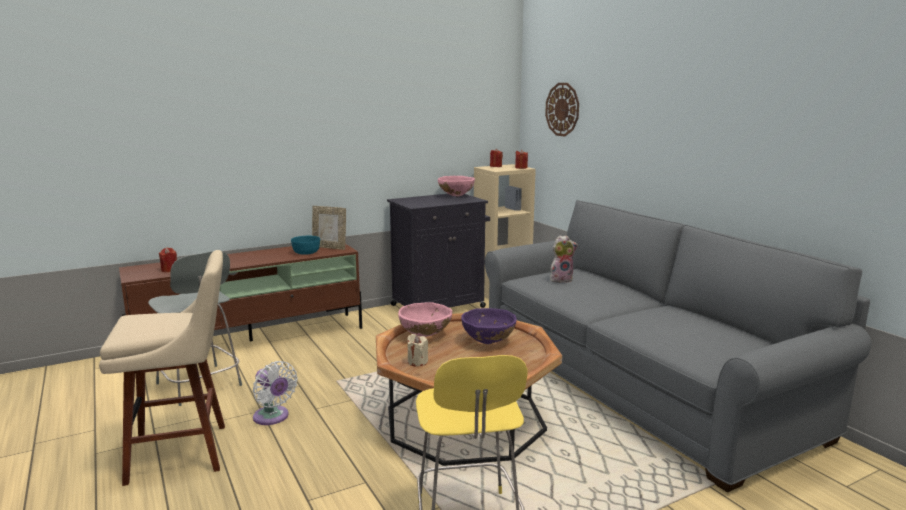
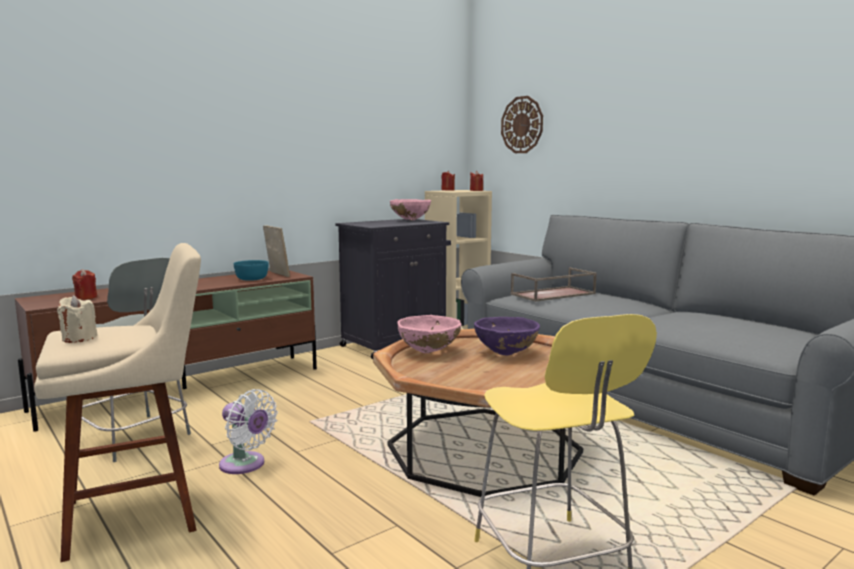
camera: 10 degrees left, 5 degrees down
picture frame [312,206,346,250] -> picture frame turned 135 degrees counterclockwise [263,225,290,277]
beige candle [408,334,428,366] -> beige candle moved to [57,295,98,343]
plush toy [550,235,578,283] -> brown tray [511,268,597,302]

